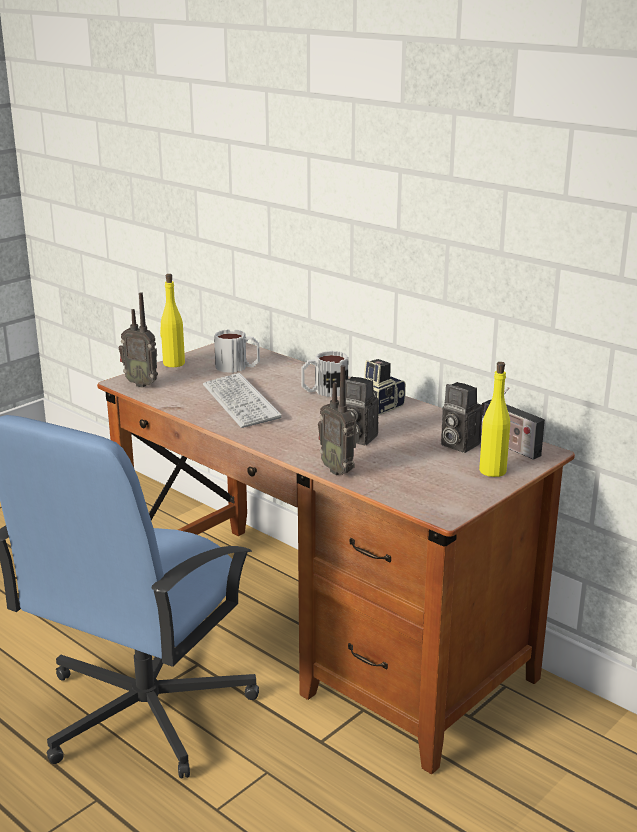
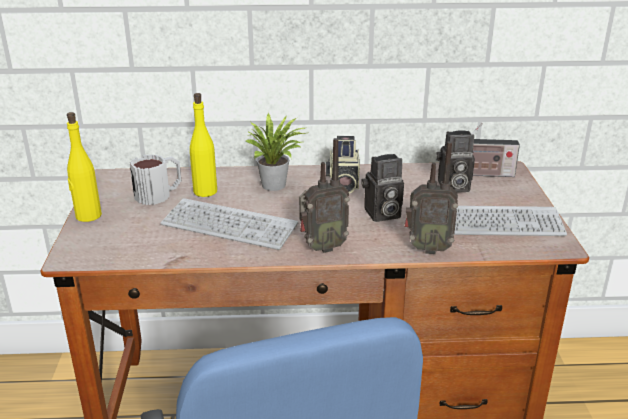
camera: 45 degrees left, 5 degrees up
radio [119,292,158,388] -> radio moved to [299,138,350,253]
mug [301,351,348,397] -> potted plant [246,113,306,191]
yellow bottle [479,362,510,477] -> yellow bottle moved to [190,93,217,197]
none -> keyboard [454,206,567,236]

